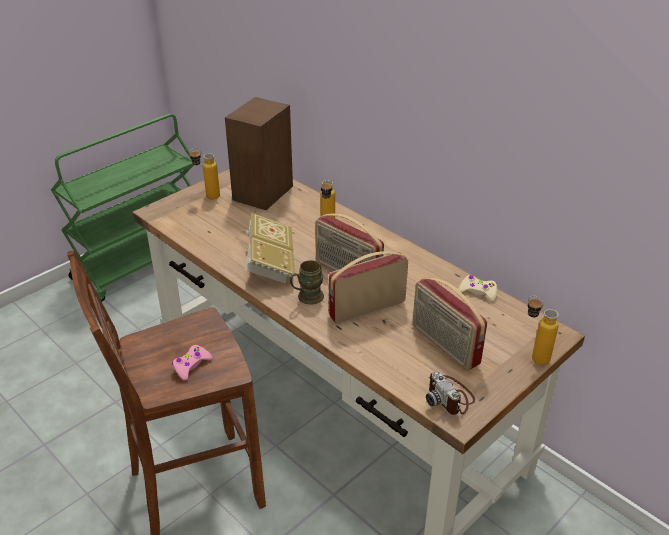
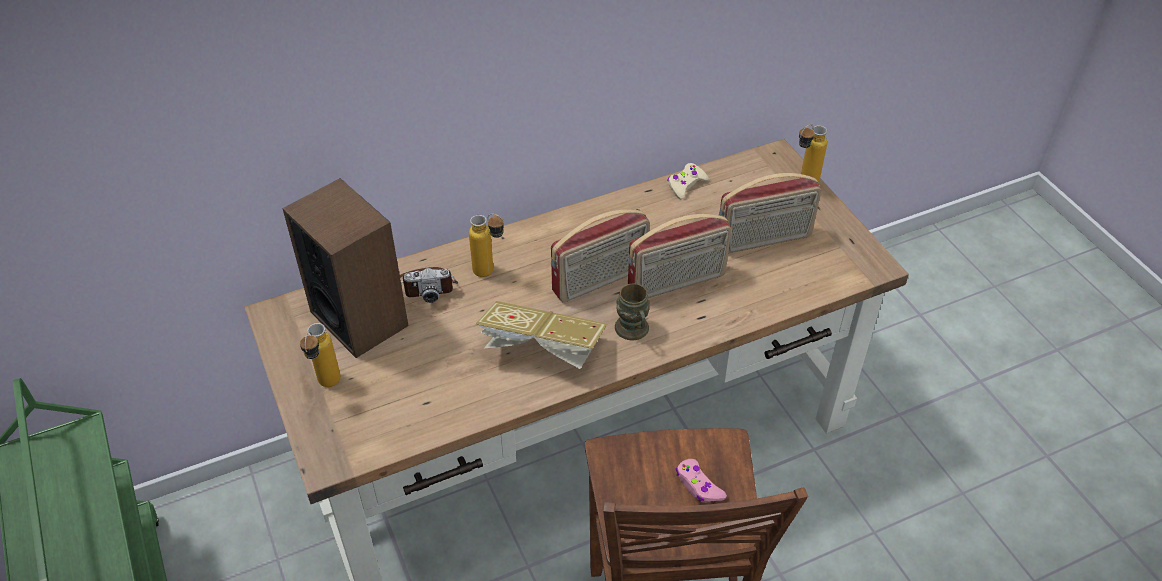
camera: 70 degrees left, 10 degrees up
radio [329,251,408,324] -> radio turned 105 degrees counterclockwise [628,214,732,298]
camera [426,371,475,415] -> camera moved to [400,267,458,303]

